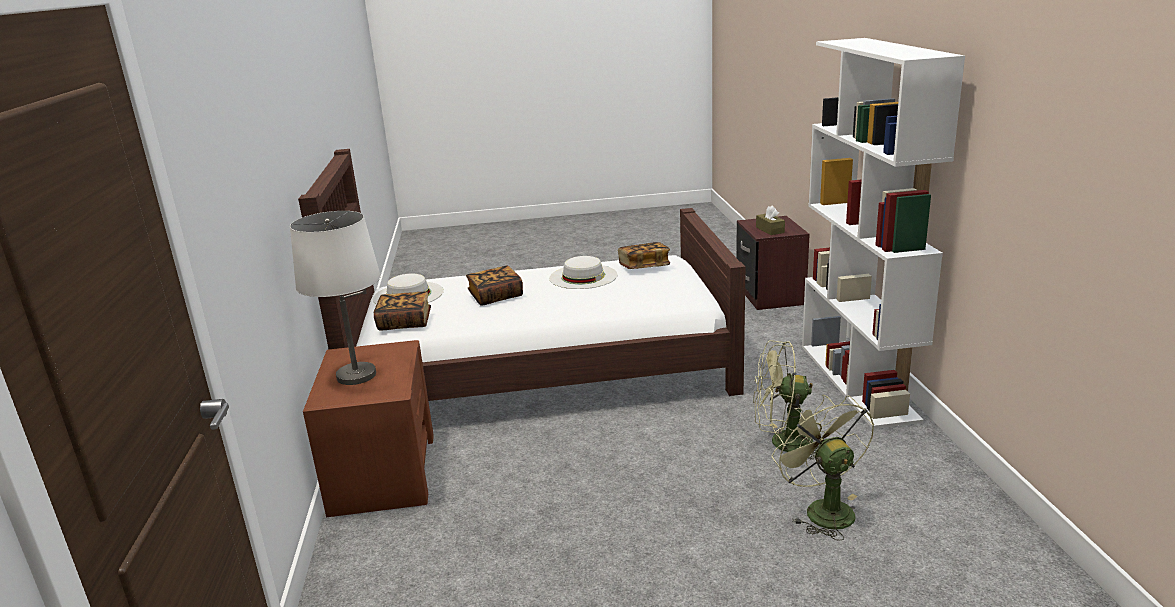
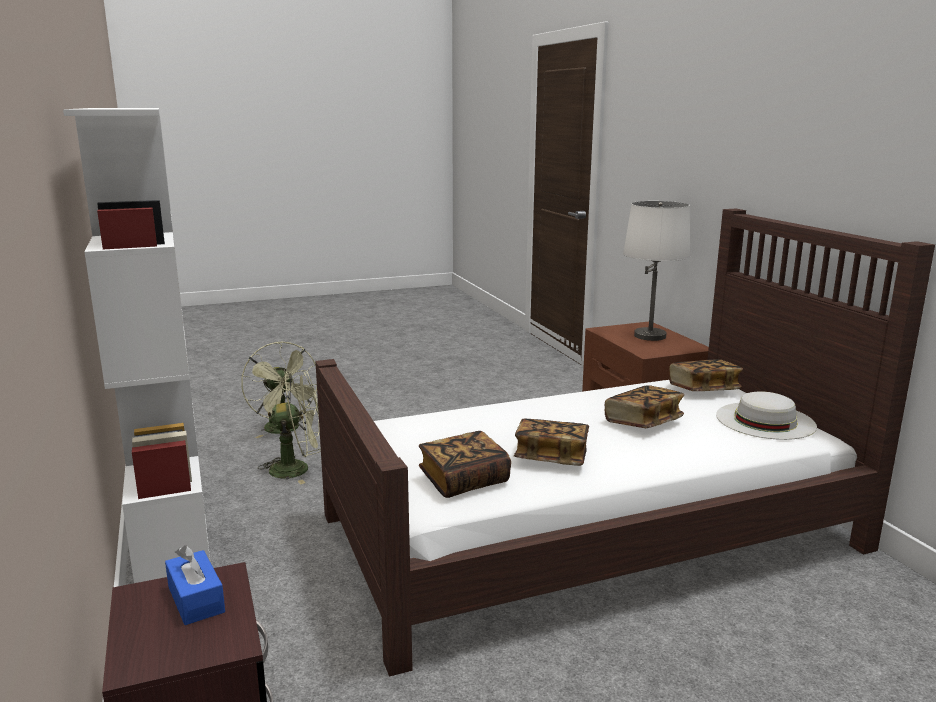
camera: 165 degrees right, 5 degrees down
white hat [549,256,618,289] -> book [514,419,589,466]
brown tissue box [756,205,785,235] -> blue tissue box [165,545,225,625]

